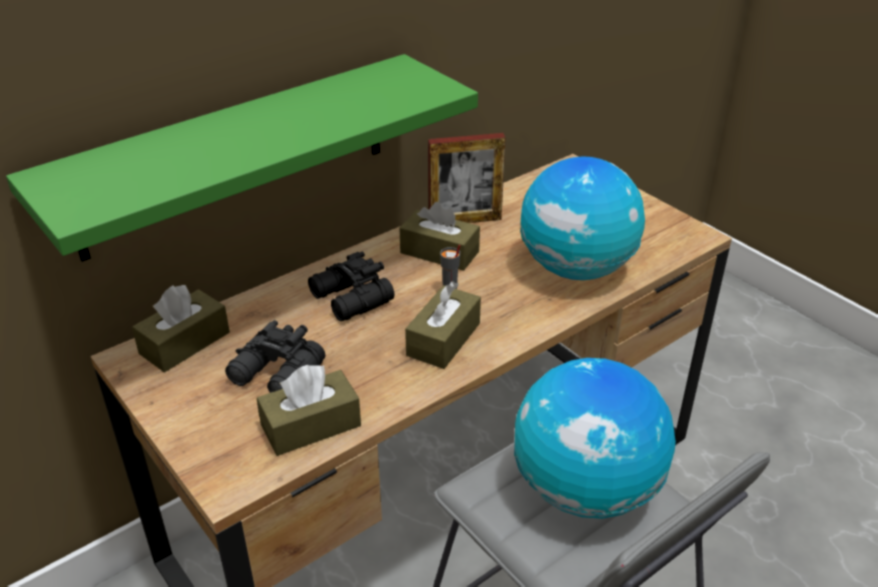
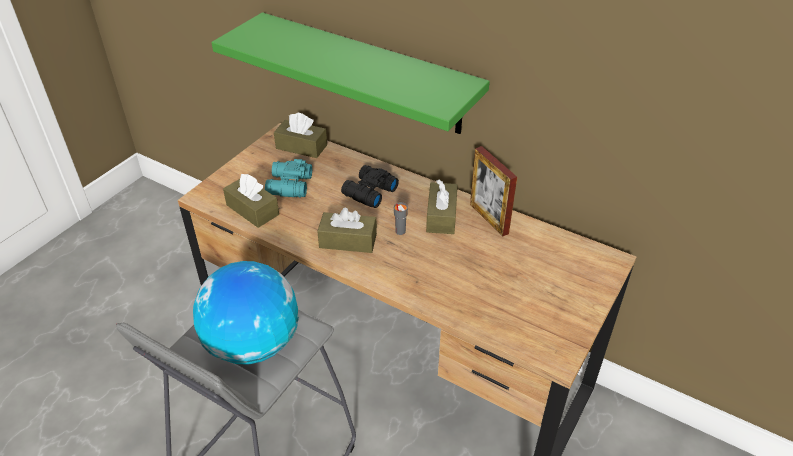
camera: 70 degrees right, 5 degrees up
black binoculars [225,320,325,393] -> turquoise binoculars [265,159,312,197]
globe [520,156,645,280] -> none

